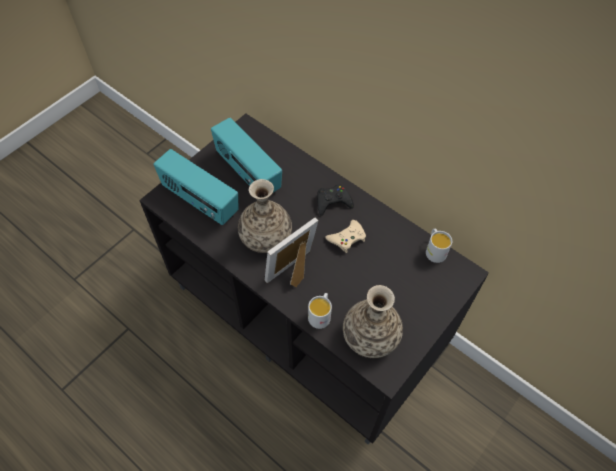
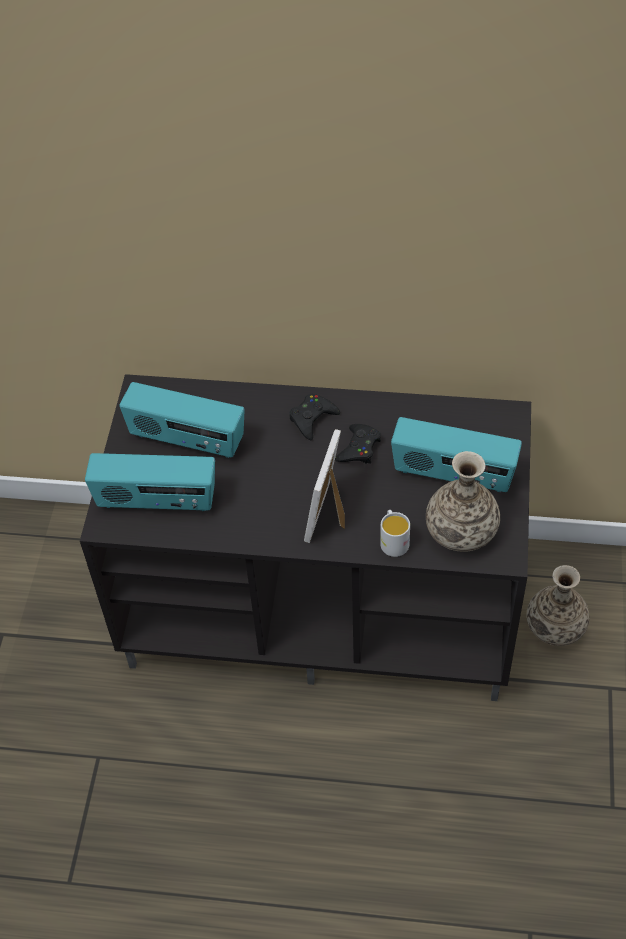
camera: 30 degrees left, 5 degrees down
vase [238,179,292,253] -> vase moved to [527,565,589,646]
beige game controller [325,220,366,253] -> black game controller [335,424,381,464]
white mug [426,229,452,263] -> none
none -> radio [391,417,522,492]

